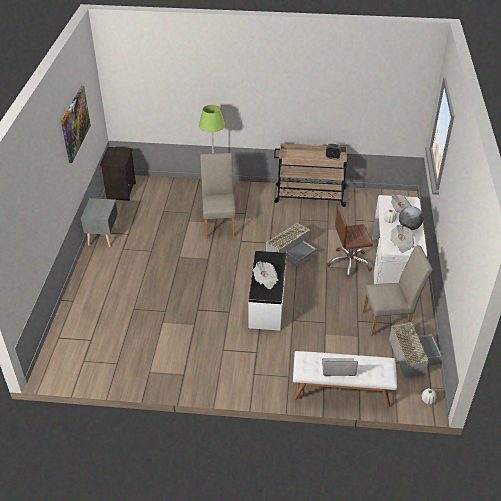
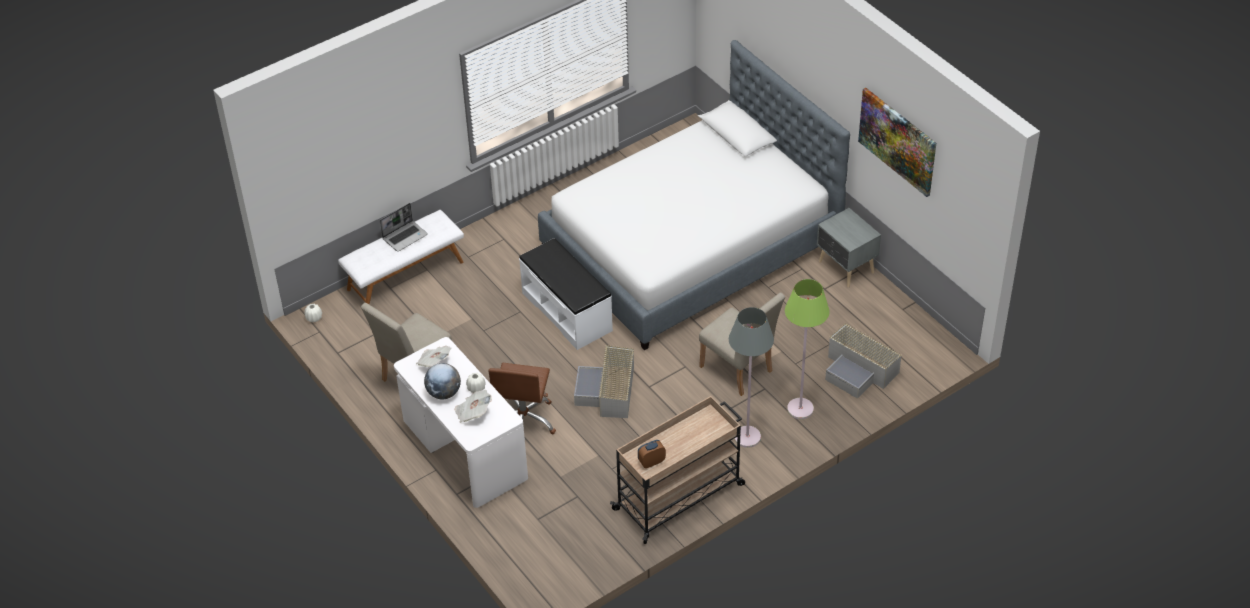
camera: 140 degrees right, 5 degrees up
black nightstand [100,147,136,201] -> none
newspaper [253,262,279,289] -> none
brown office chair [327,206,373,279] -> brown office chair turned 150 degrees clockwise [488,363,556,434]
grey storage box [389,322,442,378] -> grey storage box moved to [825,323,902,399]
none -> bed [538,40,850,350]
none -> grey floor lamp [729,307,774,448]

